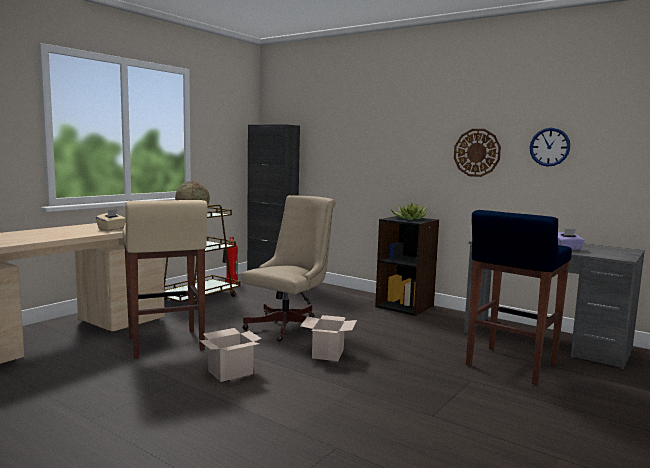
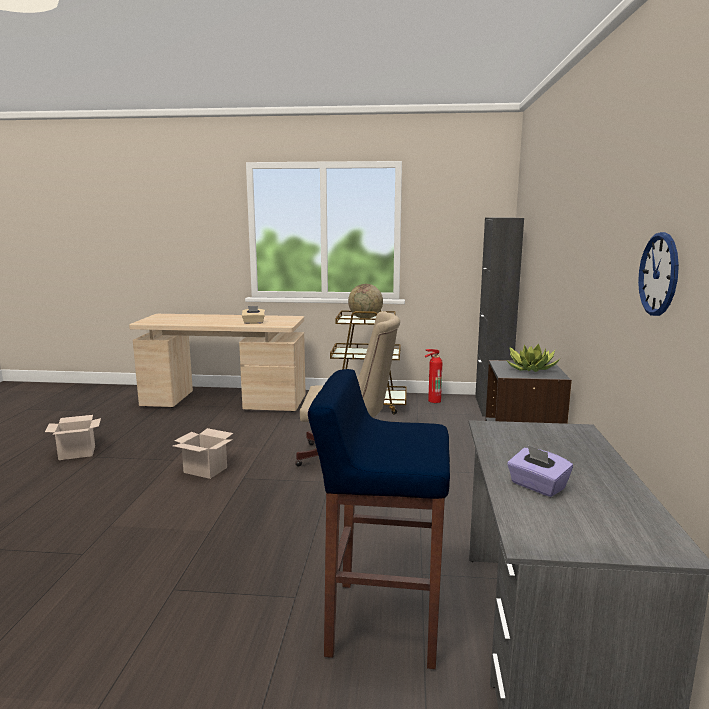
camera: 60 degrees right, 5 degrees up
beige stool [123,200,208,359] -> none
cardboard box [300,315,357,361] -> cardboard box moved to [45,415,101,460]
wall clock [454,129,501,177] -> none

